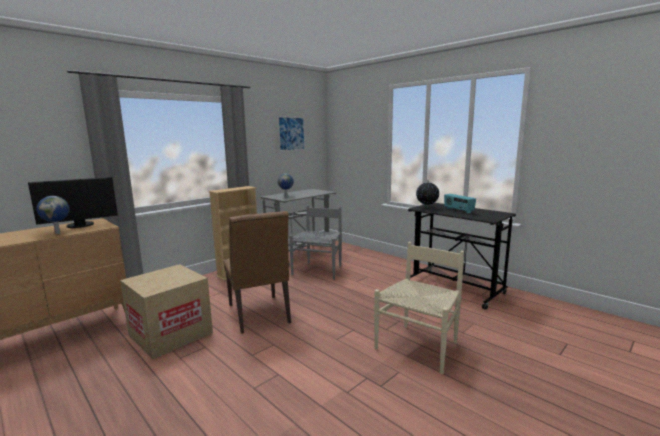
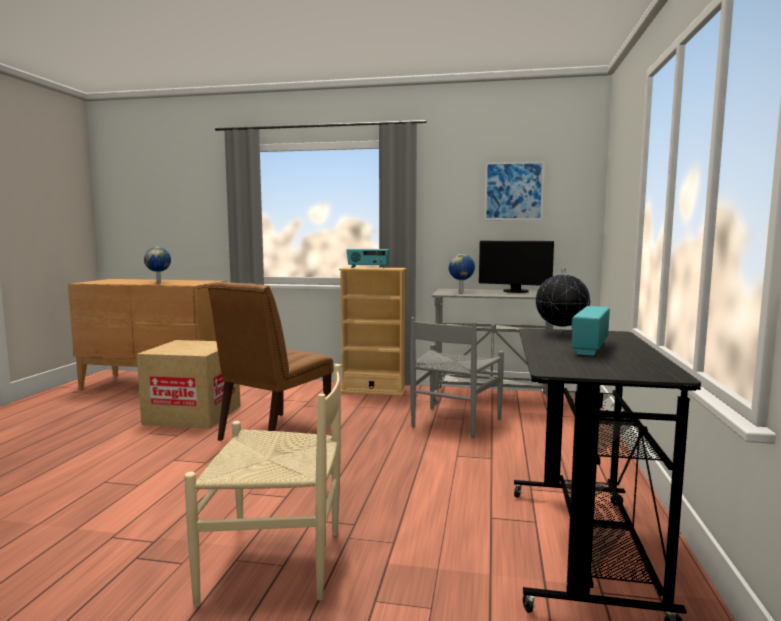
camera: 55 degrees right, 5 degrees down
monitor [28,177,118,228] -> monitor moved to [479,241,554,293]
grey chair [289,205,342,280] -> grey chair turned 135 degrees clockwise [410,317,504,438]
none -> radio [347,249,390,268]

